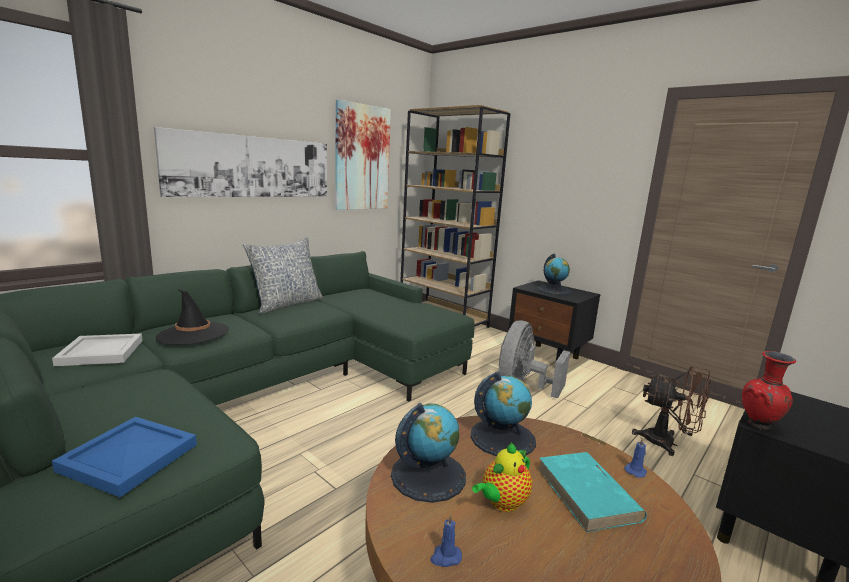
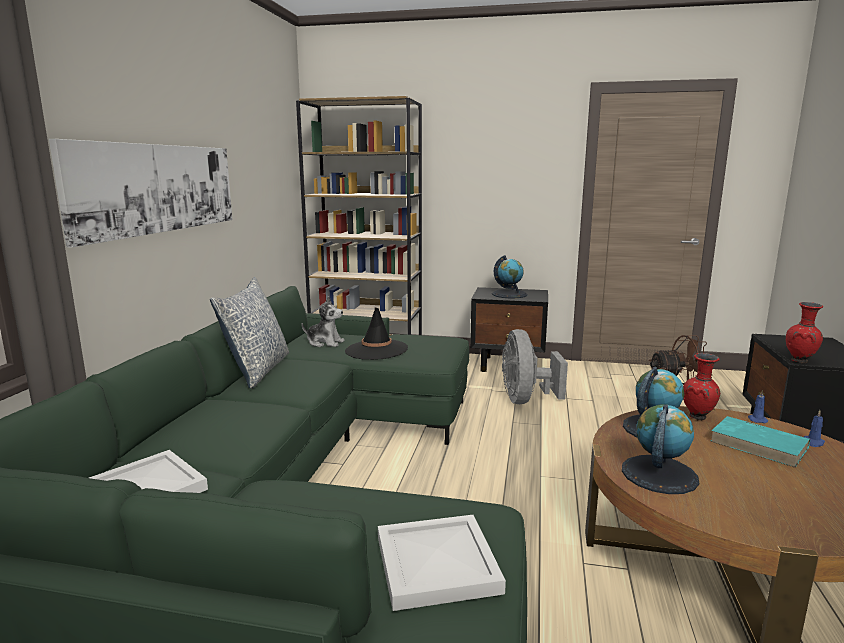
camera: 30 degrees left, 0 degrees up
blue tray [52,417,197,497] -> white tray [378,515,506,611]
black hat [156,289,229,345] -> black hat moved to [345,307,408,360]
picture [335,100,391,210] -> none
blue candle [430,513,462,567] -> blue candle moved to [804,410,825,447]
teapot [472,443,532,512] -> none
none -> plush toy [302,296,344,347]
none -> red vase [683,353,720,421]

